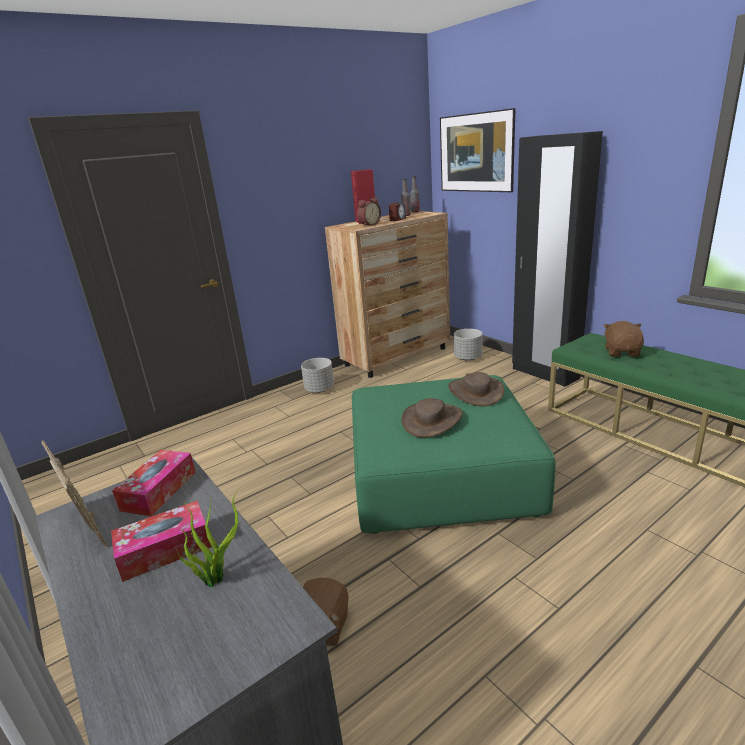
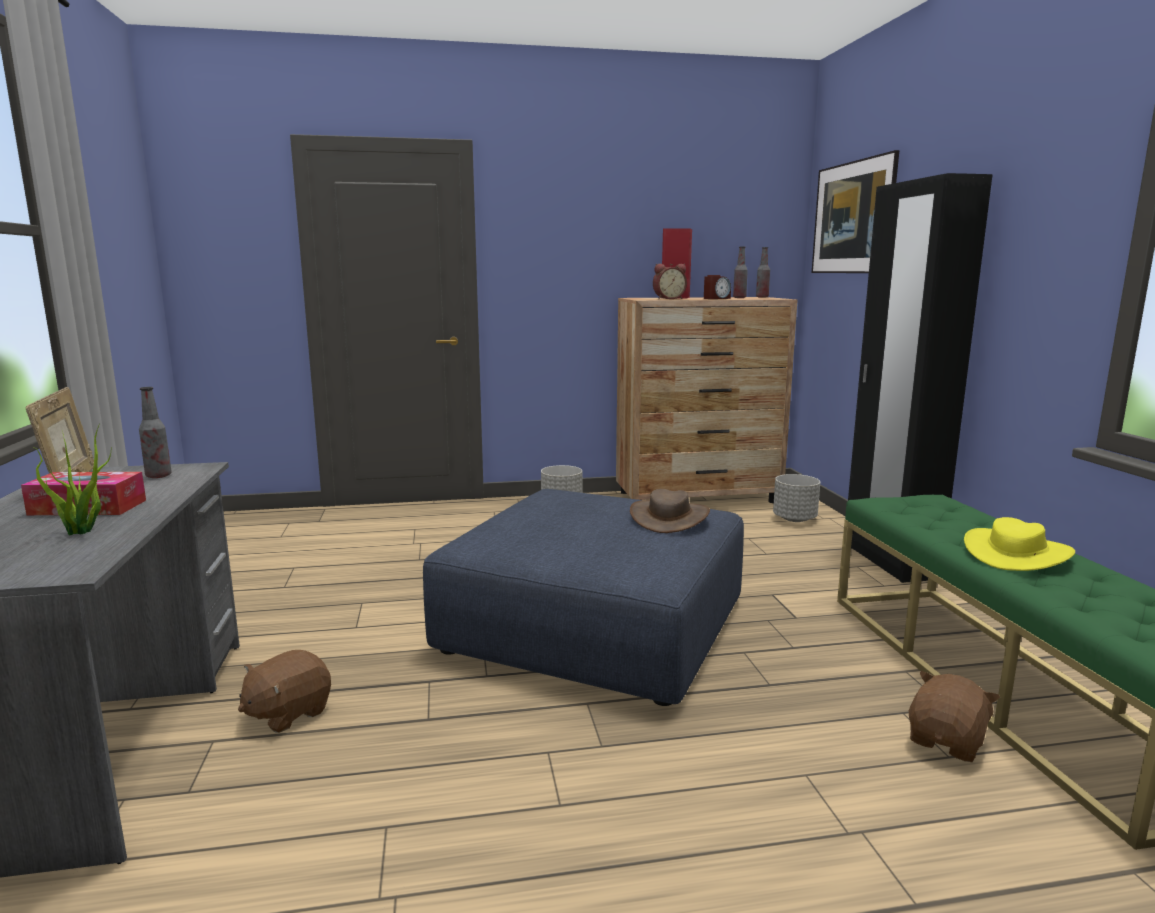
camera: 25 degrees right, 10 degrees down
tissue box [112,450,196,516] -> bottle [139,387,172,478]
green ottoman [352,375,556,534] -> blue ottoman [423,489,744,706]
brown hat [402,398,463,438] -> none
brown plush toy [603,321,644,357] -> brown plush toy moved to [909,671,1000,762]
none -> yellow hat [964,517,1075,571]

